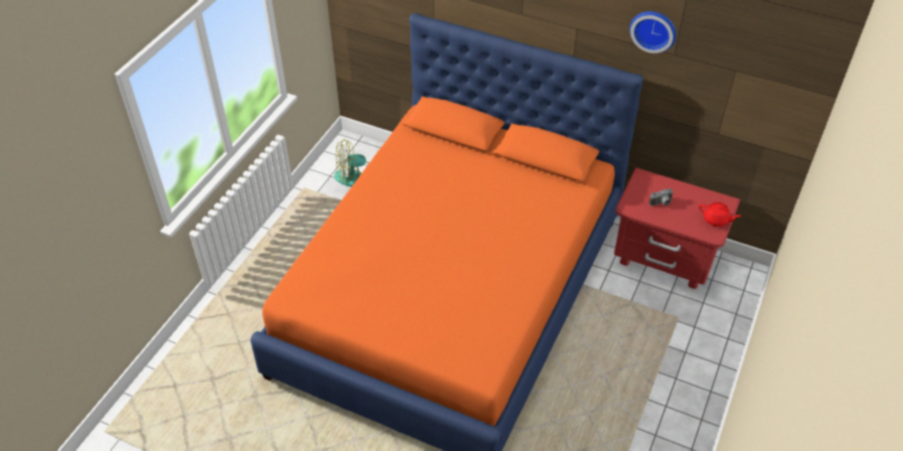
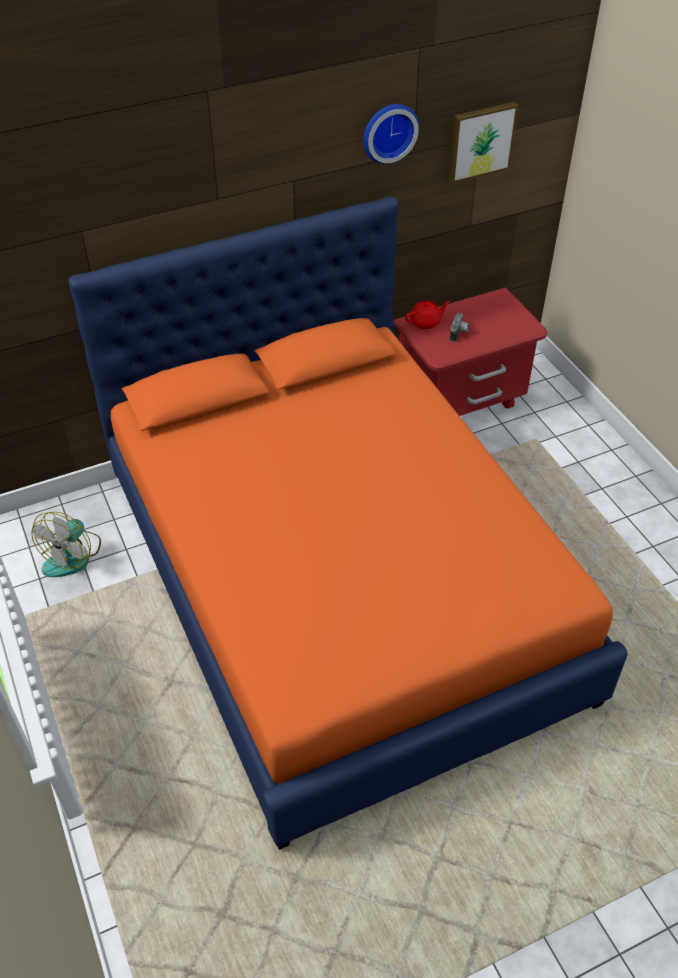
camera: 50 degrees left, 0 degrees up
red teapot [699,202,741,227] -> red teapot moved to [405,301,450,329]
none -> picture [448,102,518,183]

